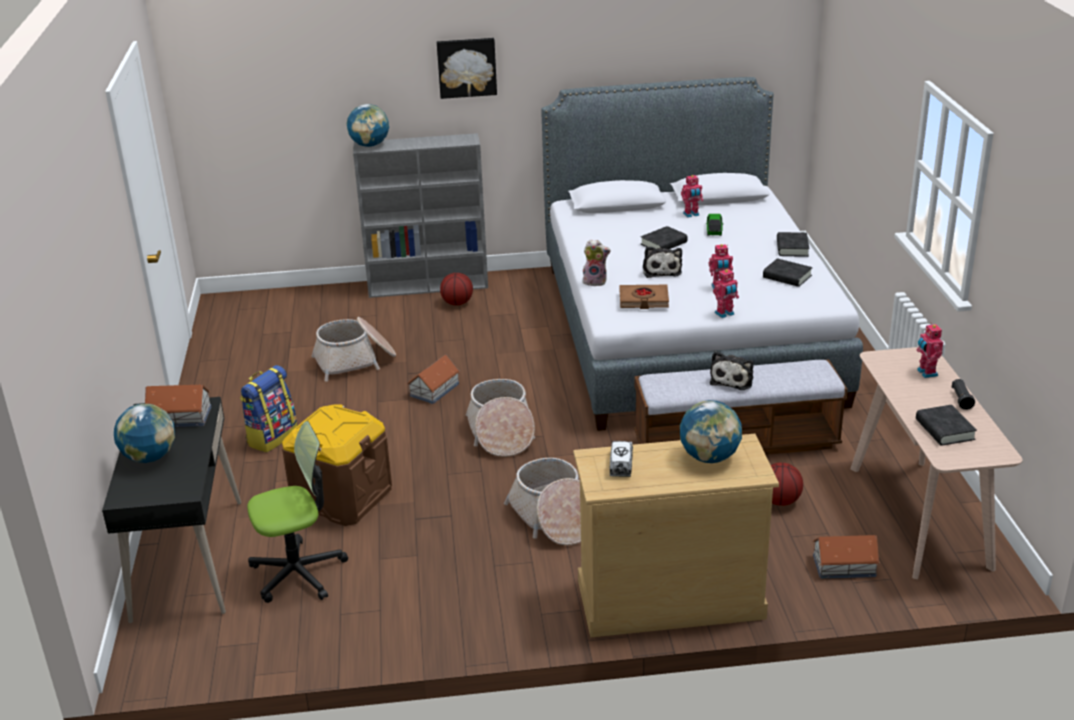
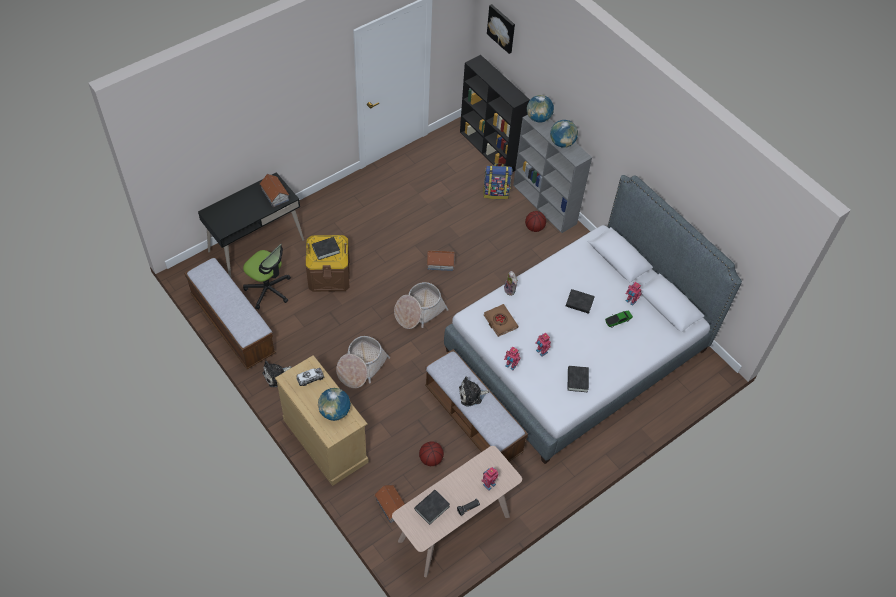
camera: 55 degrees right, 25 degrees up
globe [114,404,175,463] -> globe moved to [550,120,578,148]
backpack [240,365,297,452] -> backpack moved to [483,164,513,199]
basket [311,317,396,381] -> none
picture [437,38,497,99] -> picture moved to [487,4,515,54]
plush toy [643,246,682,278] -> plush toy moved to [262,361,291,387]
black book [777,232,809,257] -> black book moved to [312,237,340,260]
none -> bench [184,257,276,369]
none -> black bookcase [460,55,530,172]

